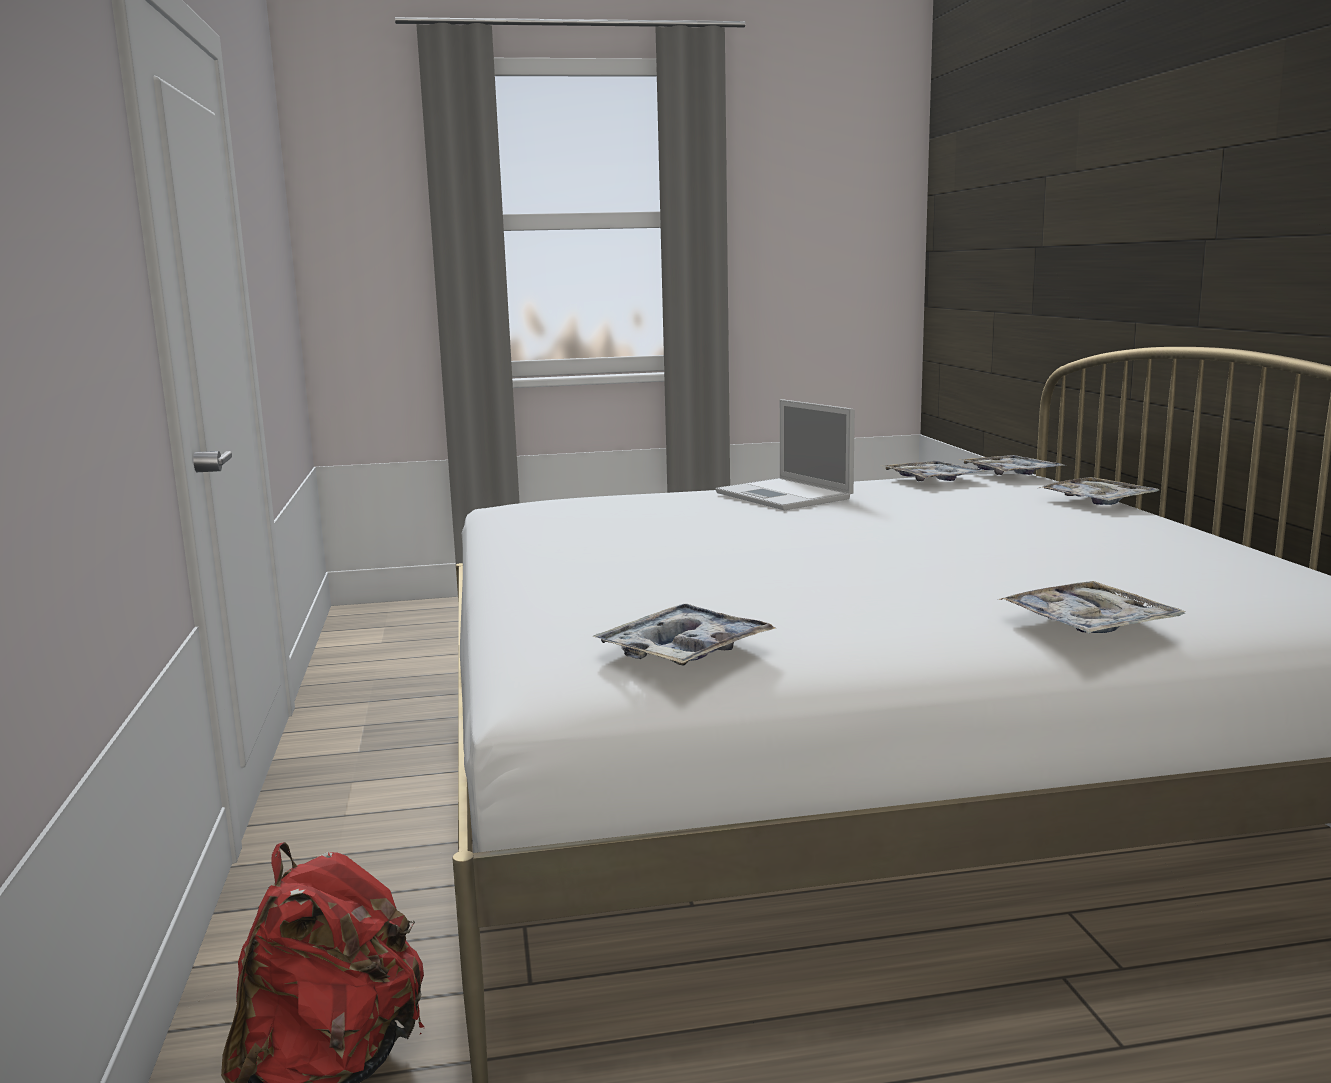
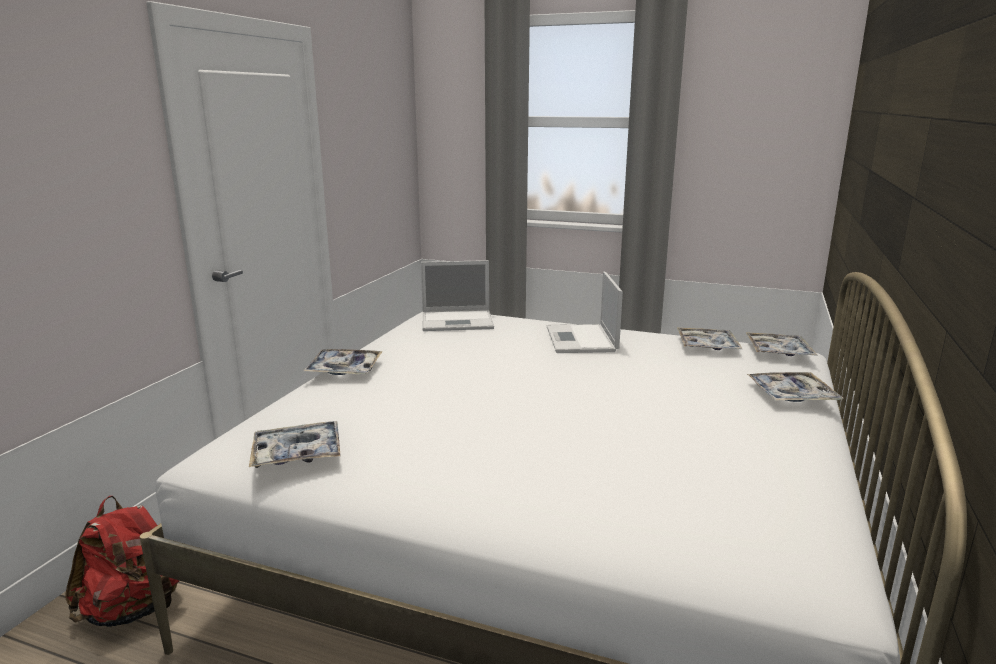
camera: 30 degrees right, 5 degrees up
tray [998,581,1185,633] -> tray moved to [302,349,383,375]
none -> laptop [421,260,494,331]

